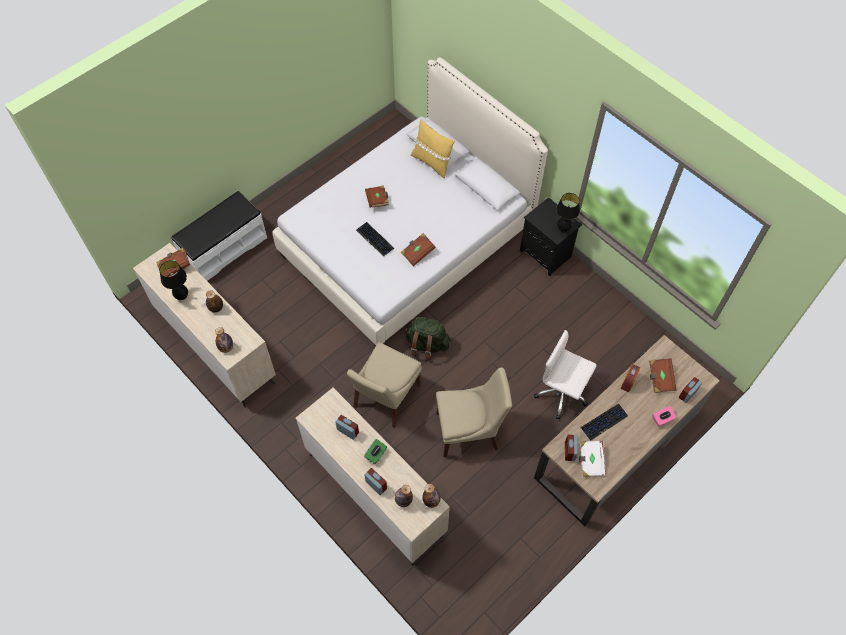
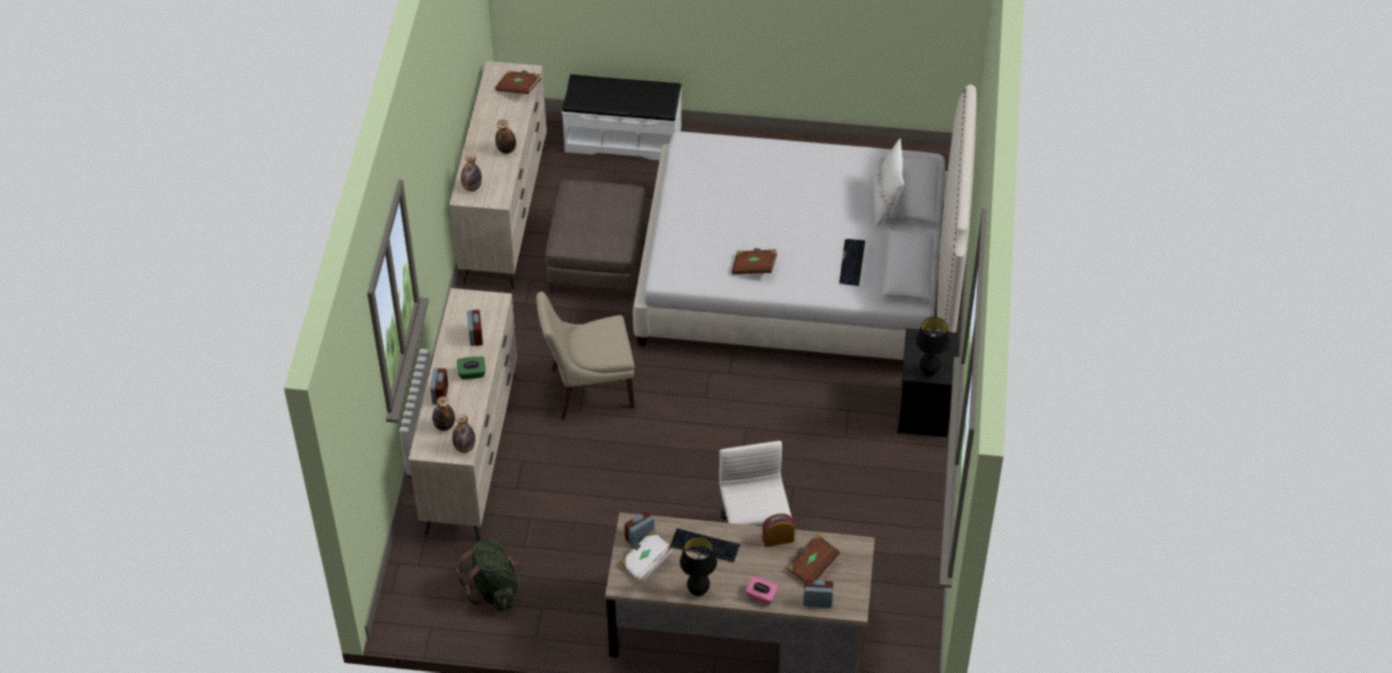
camera: 50 degrees right, 10 degrees down
black table lamp [159,260,188,300] -> black table lamp moved to [680,536,717,596]
keyboard [356,222,394,256] -> keyboard moved to [839,239,865,286]
brown book [365,185,389,208] -> none
green backpack [405,317,450,360] -> green backpack moved to [457,539,519,611]
yellow pillow [411,119,455,178] -> white pillow [873,138,904,227]
beige chair [436,368,512,457] -> none
none -> brown ottoman [545,180,645,301]

